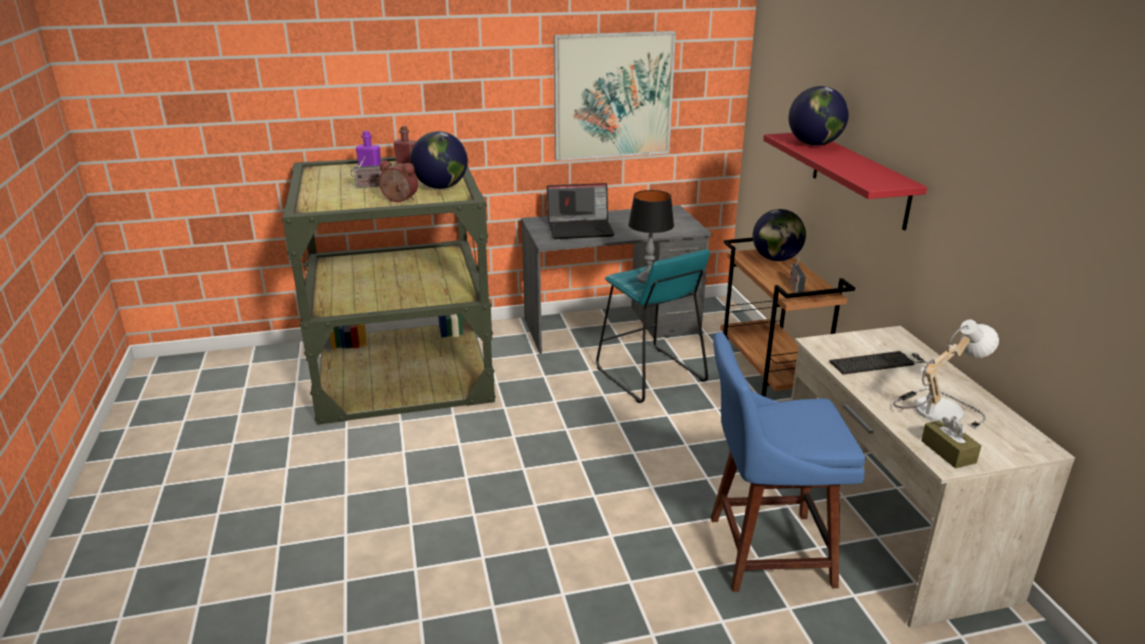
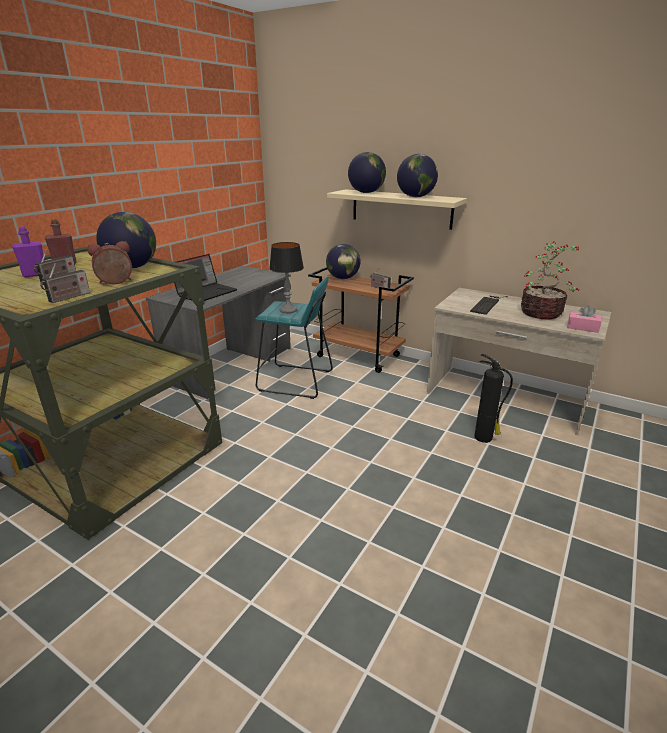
camera: 45 degrees left, 0 degrees up
picture [554,31,676,161] -> none
blue stool [711,332,865,592] -> fire extinguisher [474,354,513,443]
red shelf [763,133,927,230] -> beige shelf [327,189,467,230]
table lamp [893,319,999,429] -> potted plant [521,241,579,319]
brown tissue box [921,416,981,468] -> pink tissue box [567,305,602,333]
none -> radio [40,263,90,303]
none -> globe [397,154,438,197]

